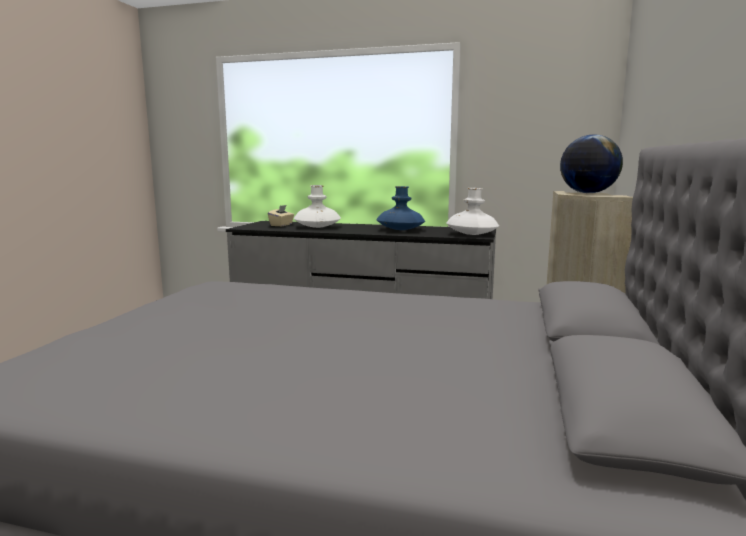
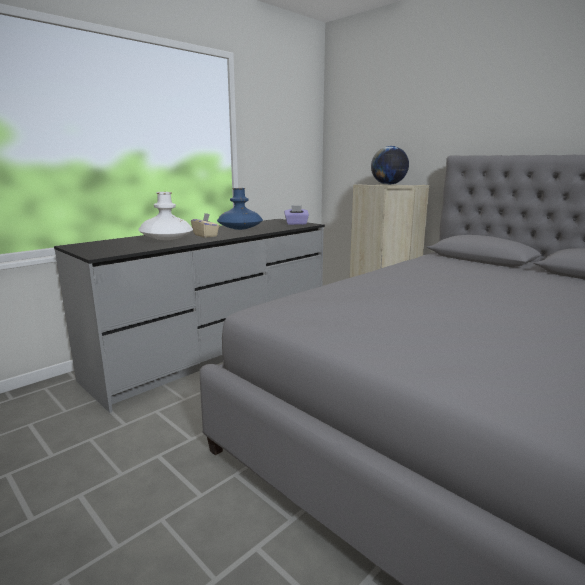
camera: 60 degrees left, 5 degrees up
beige tissue box [268,205,294,226] -> beige tissue box moved to [191,213,219,238]
white vase [446,188,499,235] -> purple tissue box [284,205,309,225]

